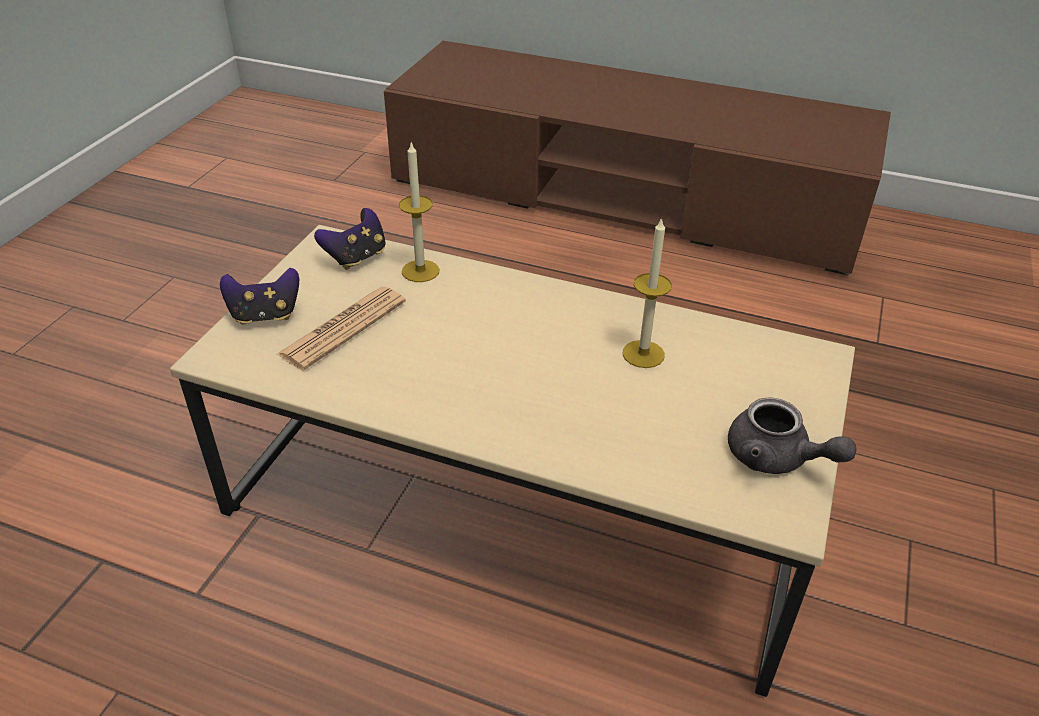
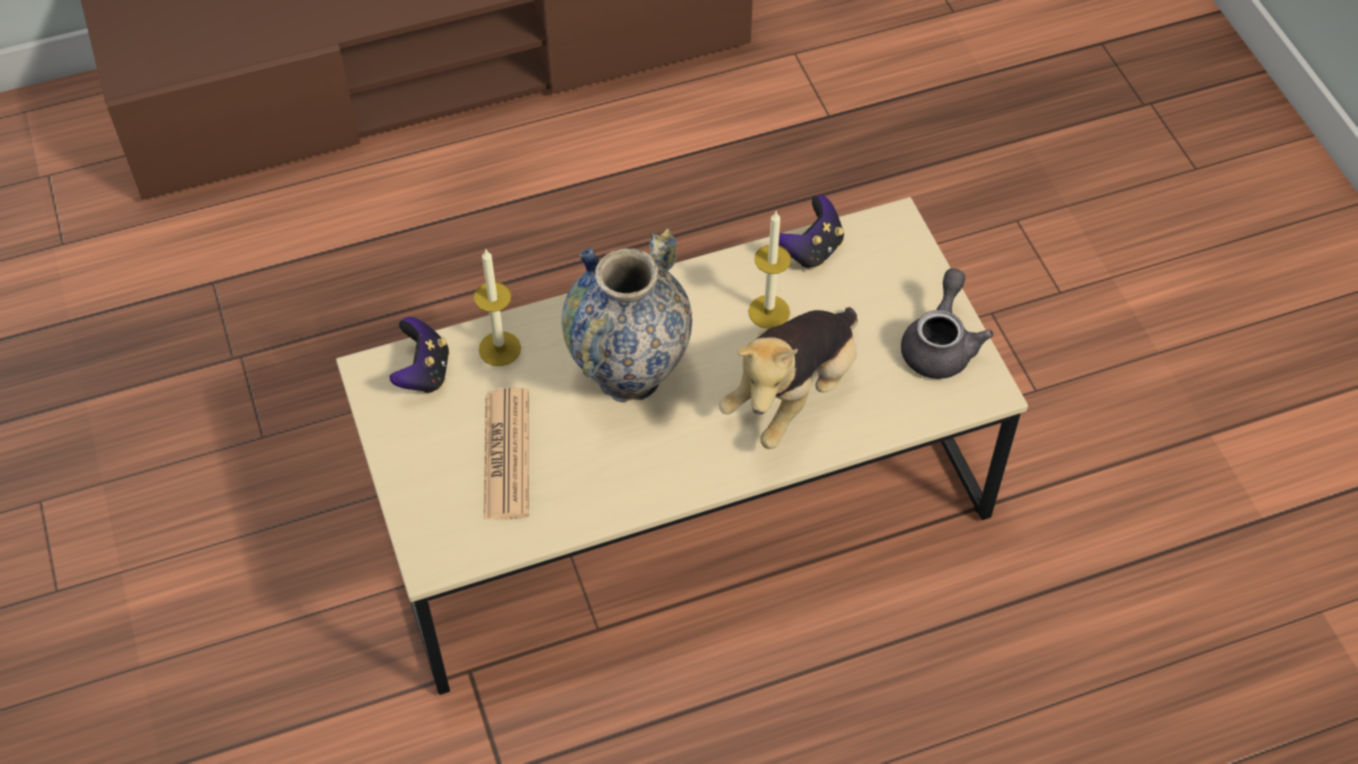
camera: 40 degrees left, 15 degrees up
game controller [220,268,299,325] -> game controller moved to [779,195,844,270]
grey teapot [728,397,856,474] -> grey teapot turned 75 degrees counterclockwise [901,268,994,379]
none -> vase [562,228,692,403]
none -> plush toy [719,307,858,449]

